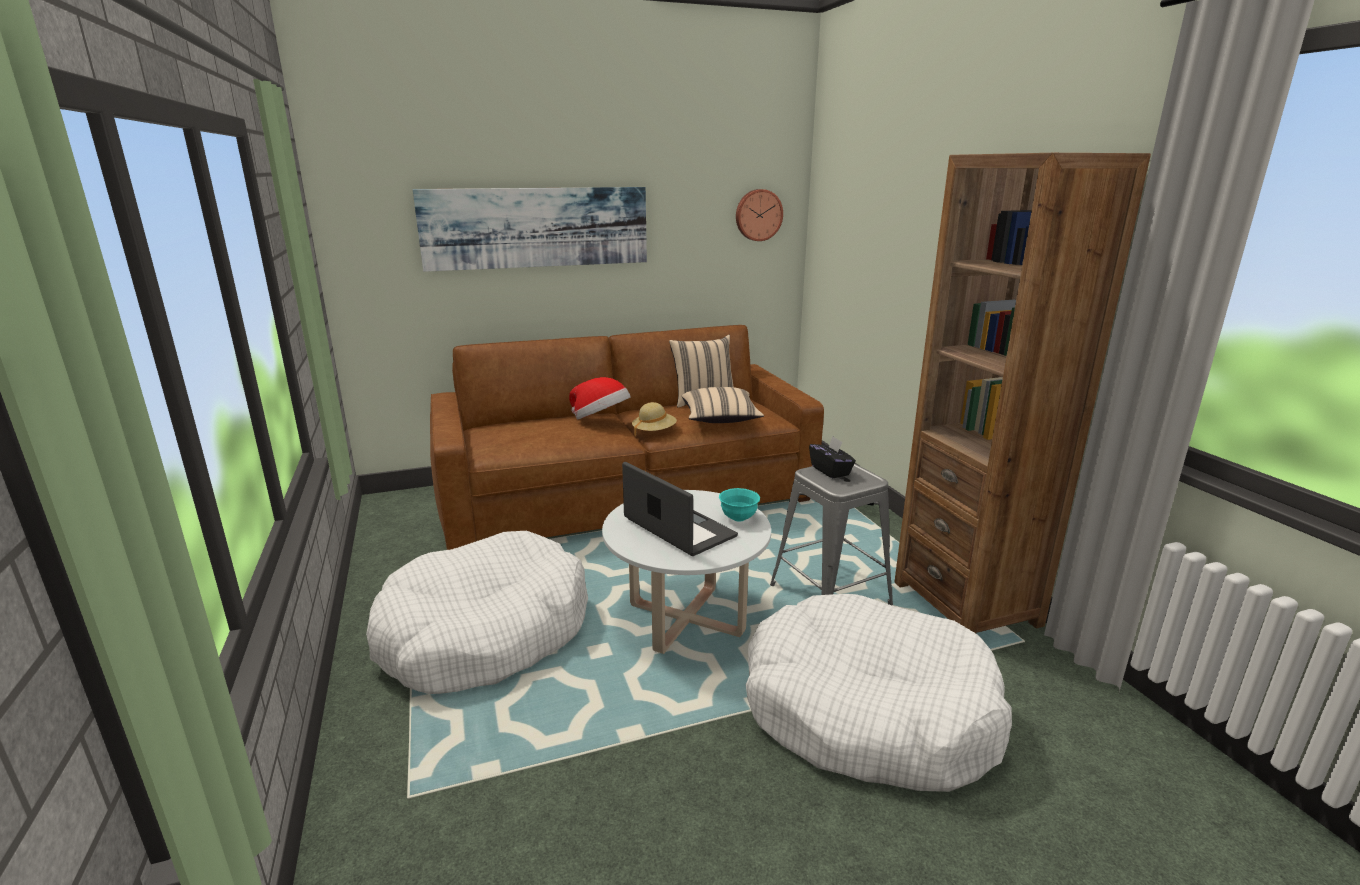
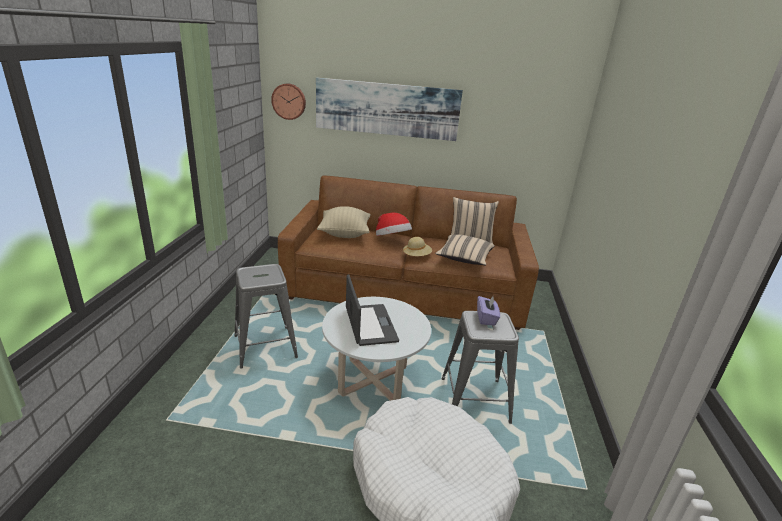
camera: 25 degrees right, 5 degrees up
white dog bed [366,531,588,694] -> grey stool [234,264,298,369]
turquoise bowl [719,488,760,522] -> none
wall clock [736,189,783,241] -> wall clock moved to [271,83,306,120]
black tissue box [809,436,856,479] -> purple tissue box [477,296,500,326]
brown bookcase [894,153,1151,633] -> none
none -> beige pillow [317,206,371,238]

